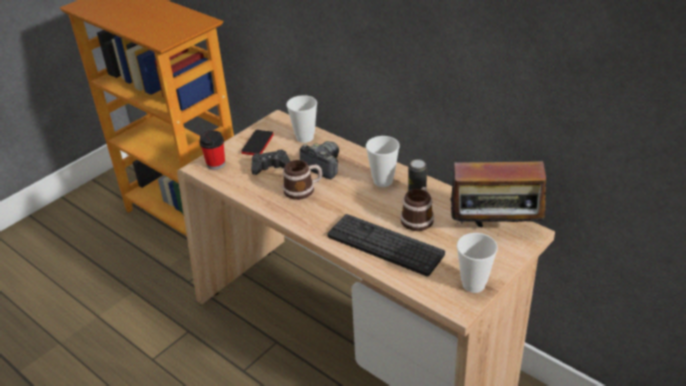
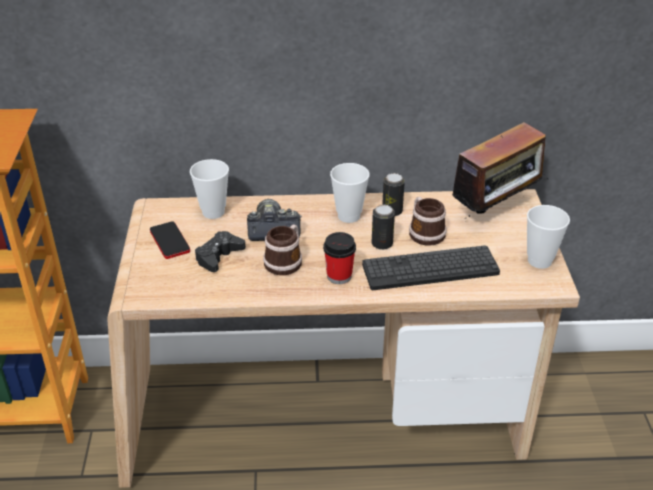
camera: 45 degrees left, 0 degrees up
cup [199,130,225,170] -> cup moved to [323,232,356,284]
none -> can [372,205,395,250]

